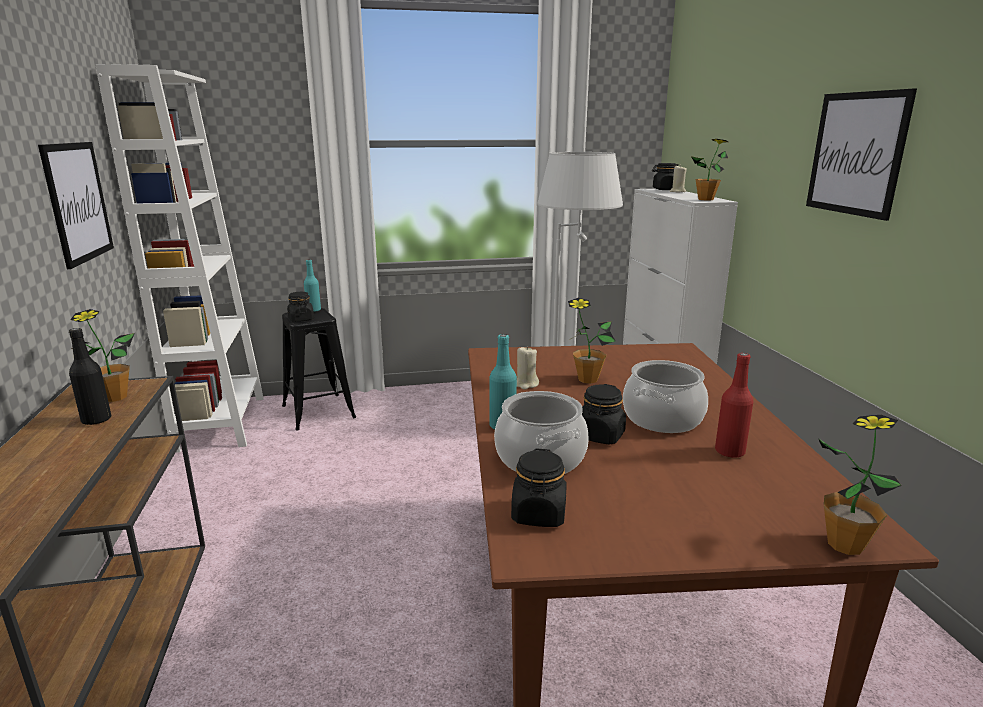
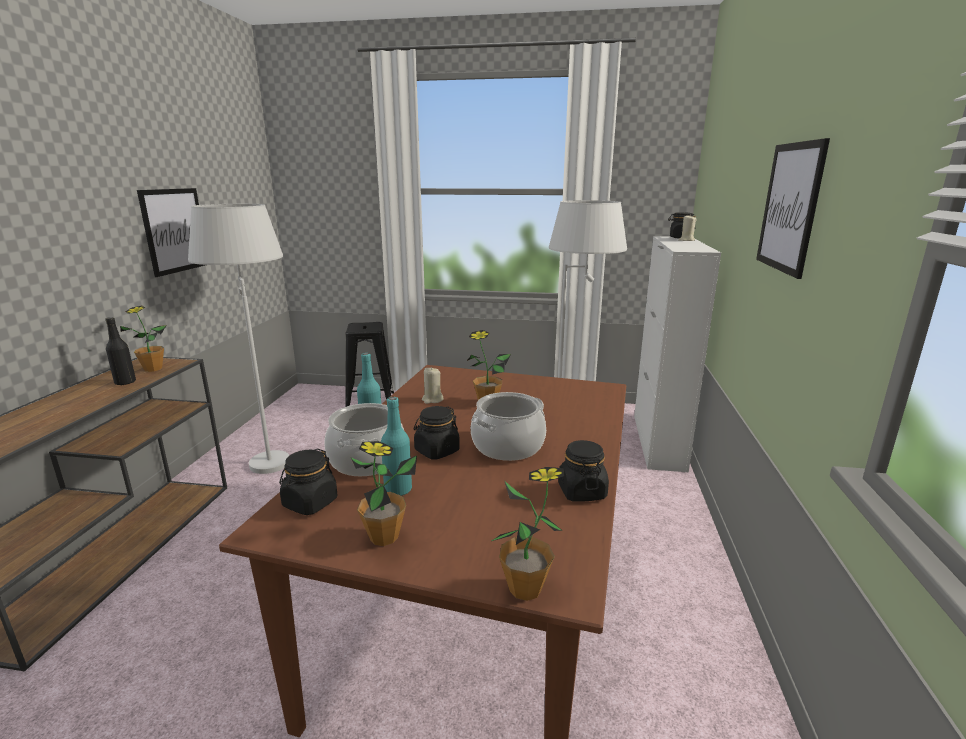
camera: 20 degrees right, 0 degrees up
white bookcase [95,64,264,453] -> none
black jar [287,292,314,322] -> black jar moved to [558,440,609,502]
turquoise bottle [304,259,321,312] -> turquoise bottle moved to [381,397,412,495]
potted plant [691,139,728,200] -> potted plant moved to [350,441,417,546]
red bottle [715,353,753,458] -> none
none -> white floor lamp [188,204,289,474]

